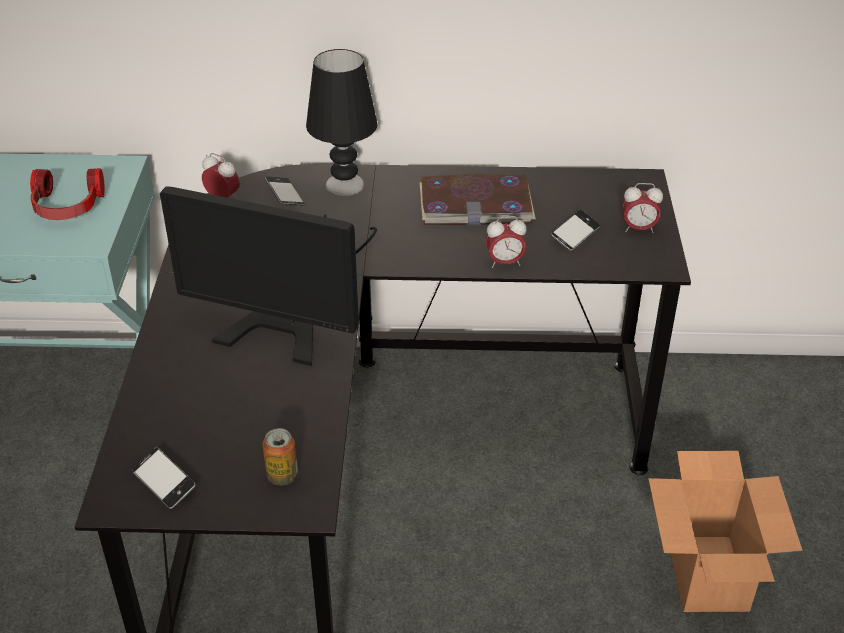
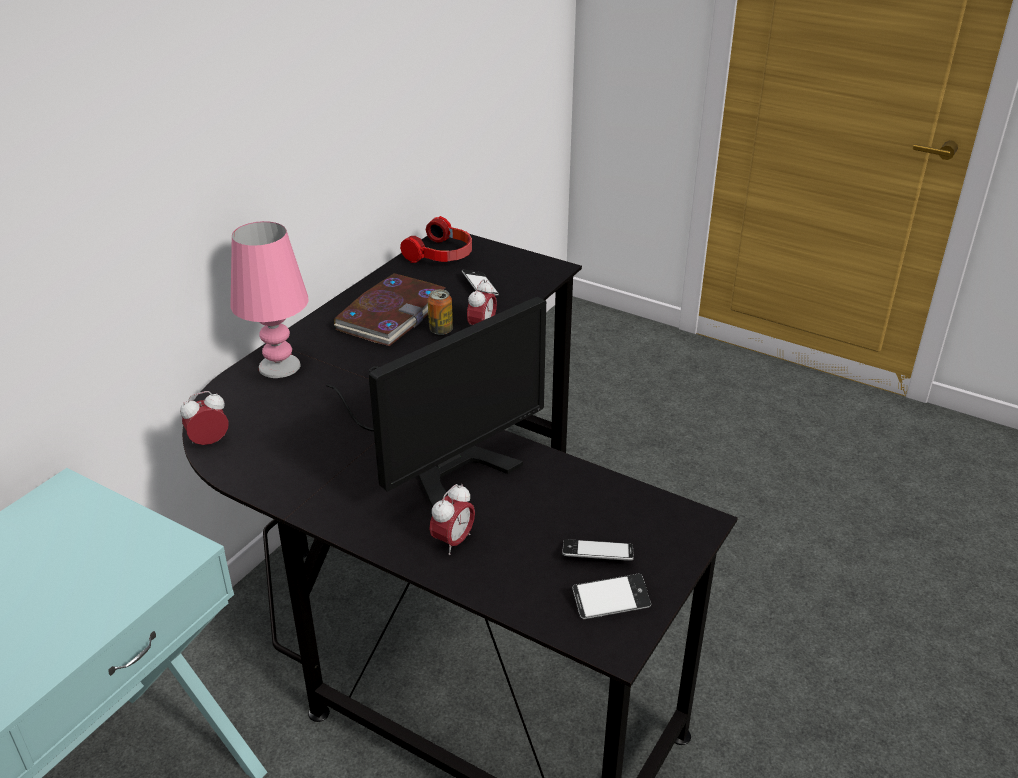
camera: 60 degrees left, 5 degrees down
headphones [30,168,105,220] -> headphones moved to [400,216,472,263]
can [263,428,298,485] -> can moved to [428,289,453,335]
phone [265,176,305,206] -> phone moved to [562,539,634,561]
black table lamp [306,49,378,196] -> pink table lamp [230,221,308,378]
alarm clock [623,183,663,233] -> alarm clock moved to [429,484,475,555]
cardboard box [648,451,802,612] -> none

